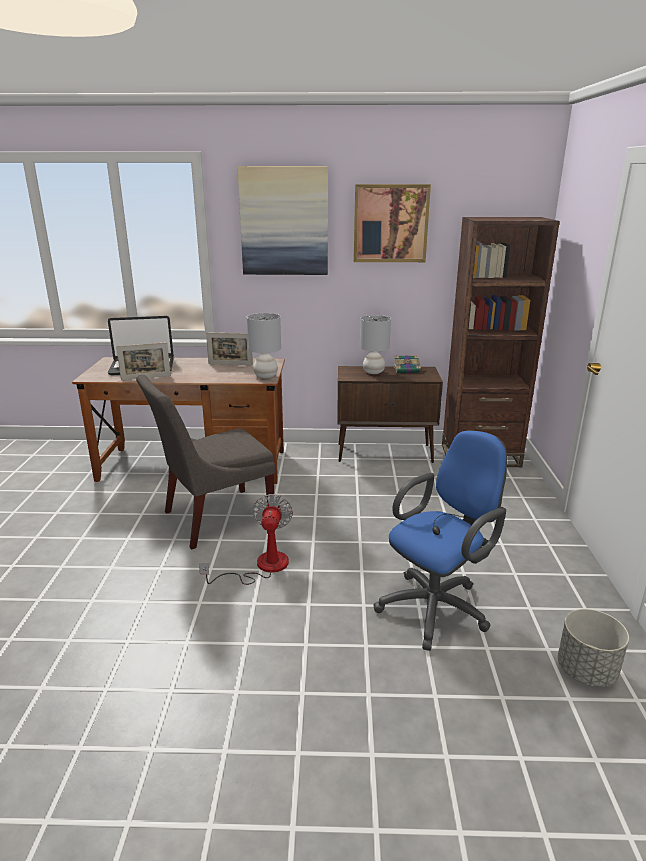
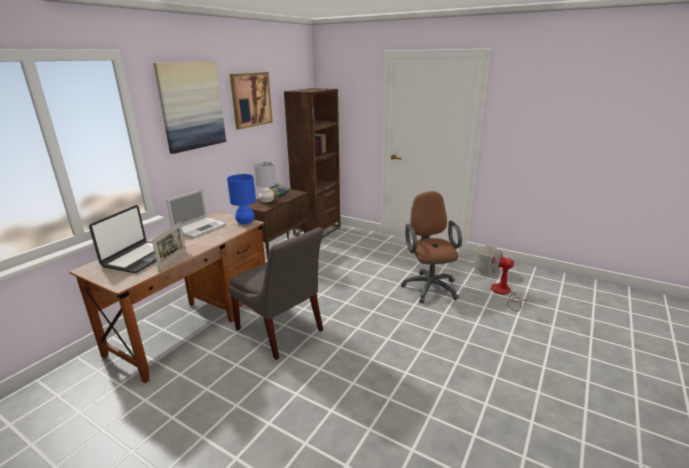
camera: 60 degrees left, 0 degrees up
grey chair [136,375,275,549] -> grey chair turned 45 degrees counterclockwise [228,227,323,360]
fan [199,494,293,585] -> fan moved to [491,250,528,311]
picture frame [206,332,253,366] -> laptop [166,189,226,238]
grey table lamp [247,313,281,378] -> blue table lamp [227,174,256,224]
blue office chair [374,431,507,651] -> brown office chair [401,191,462,303]

